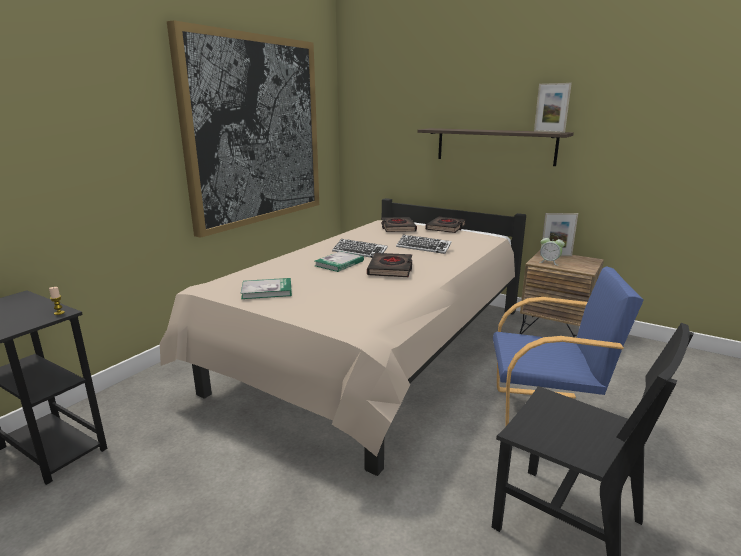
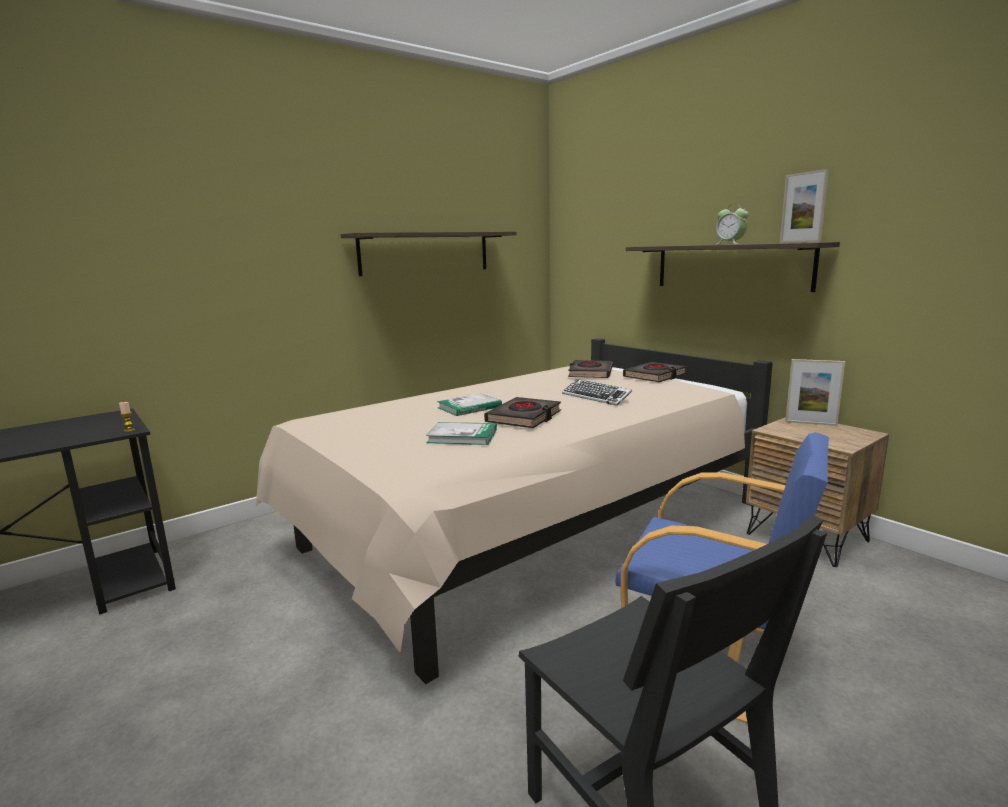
camera: 20 degrees right, 5 degrees down
picture [167,20,319,238] -> shelf [341,231,517,276]
book [241,278,292,299] -> book moved to [426,422,497,445]
keyboard [332,239,388,258] -> none
alarm clock [539,236,565,265] -> alarm clock moved to [716,204,748,244]

